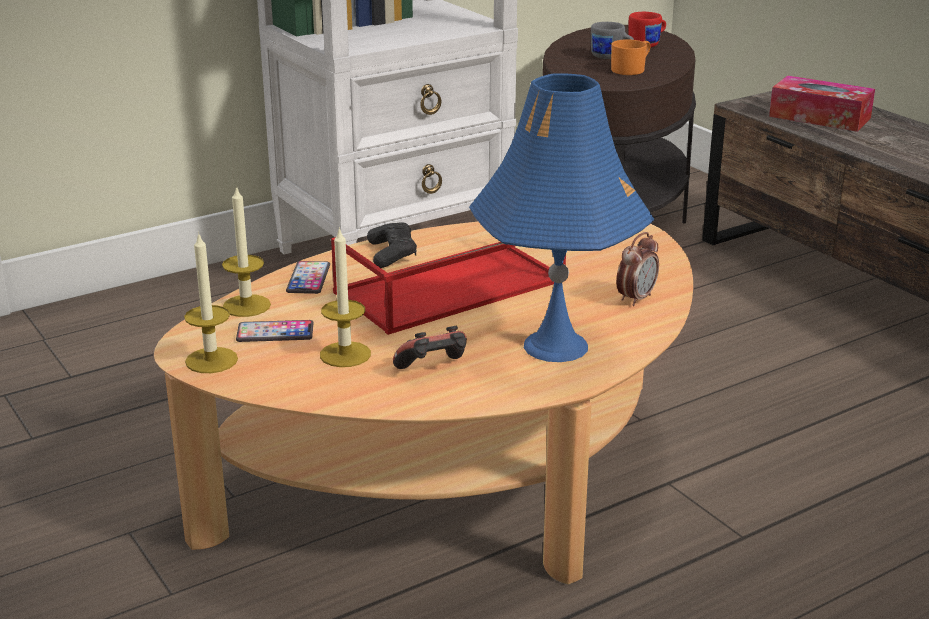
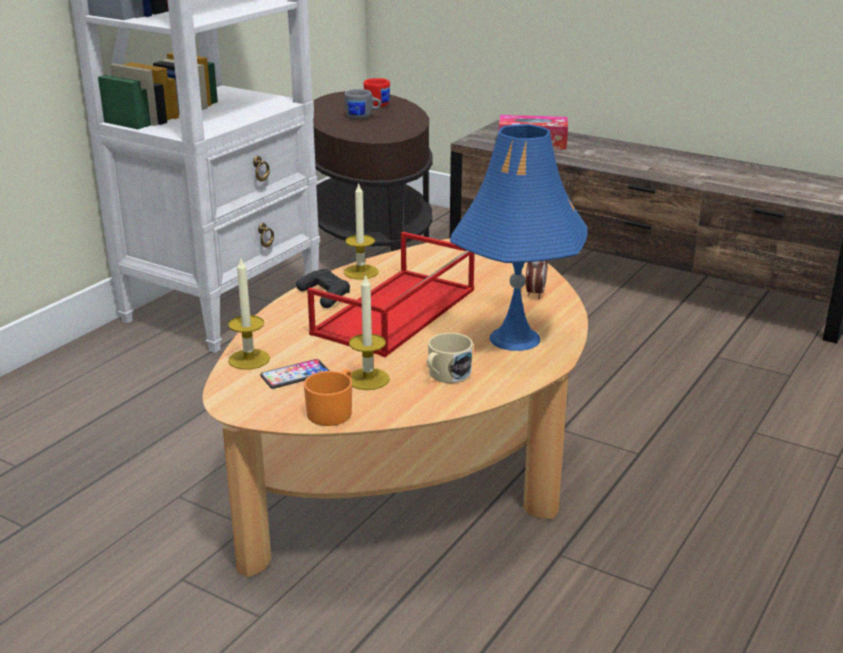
camera: 25 degrees left, 0 degrees up
candle [184,232,238,373] -> candle moved to [344,182,378,279]
phone [286,261,330,294] -> none
game controller [393,326,467,369] -> beige mug [427,333,473,383]
orange mug [611,39,651,75] -> orange mug moved to [304,369,352,426]

